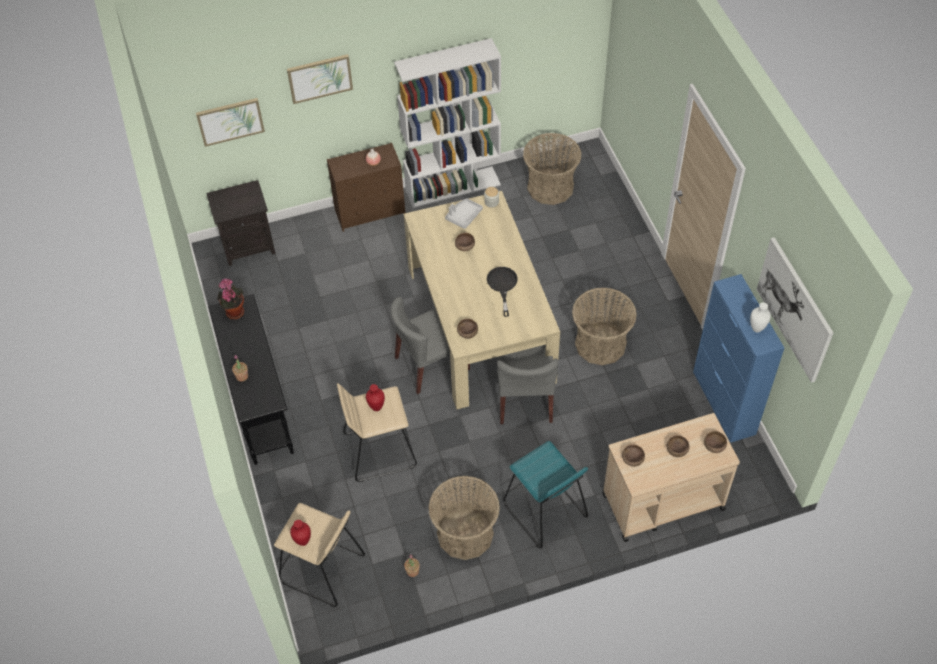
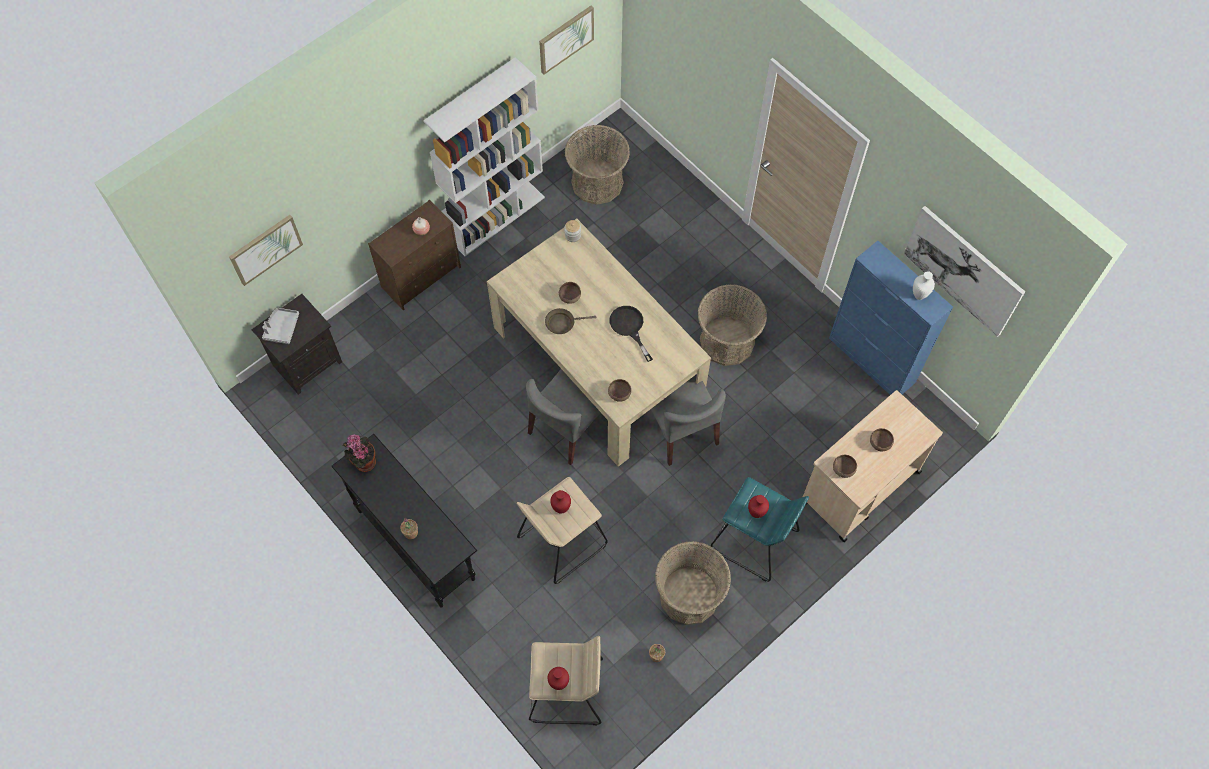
camera: 25 degrees left, 10 degrees up
picture [287,54,353,104] -> picture moved to [539,6,594,75]
grey tray [445,198,483,229] -> grey tray moved to [262,308,299,344]
brown bowl [704,431,727,453] -> none
none -> brown frying pan [545,308,596,334]
none -> red vase [748,495,769,518]

